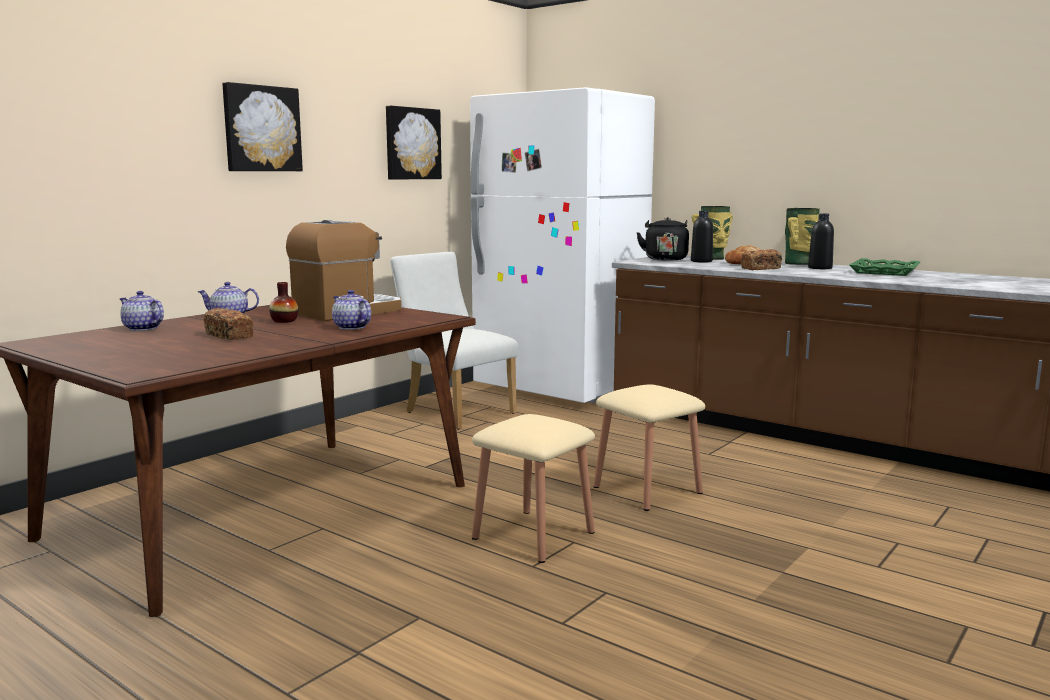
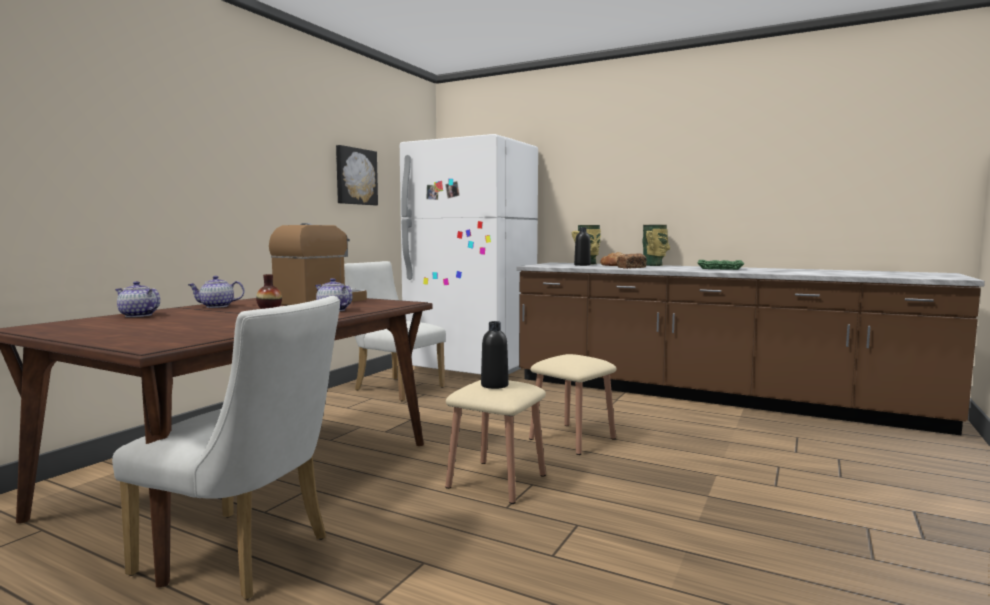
camera: 10 degrees left, 5 degrees down
bread [204,308,253,340] -> none
picture [222,82,303,171] -> none
black kettle [636,217,689,261] -> none
black bottle [808,213,834,269] -> black bottle moved to [481,321,509,389]
none -> white chair [112,296,340,600]

